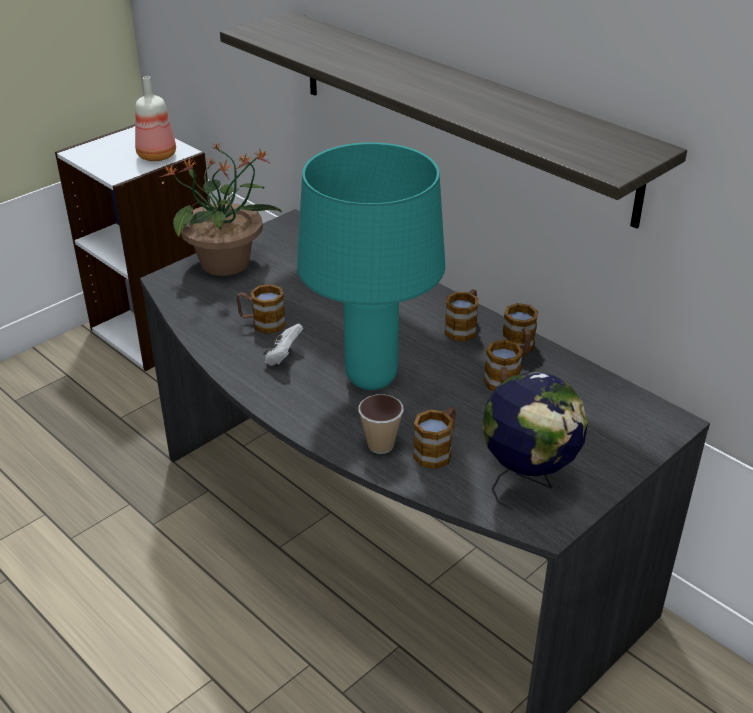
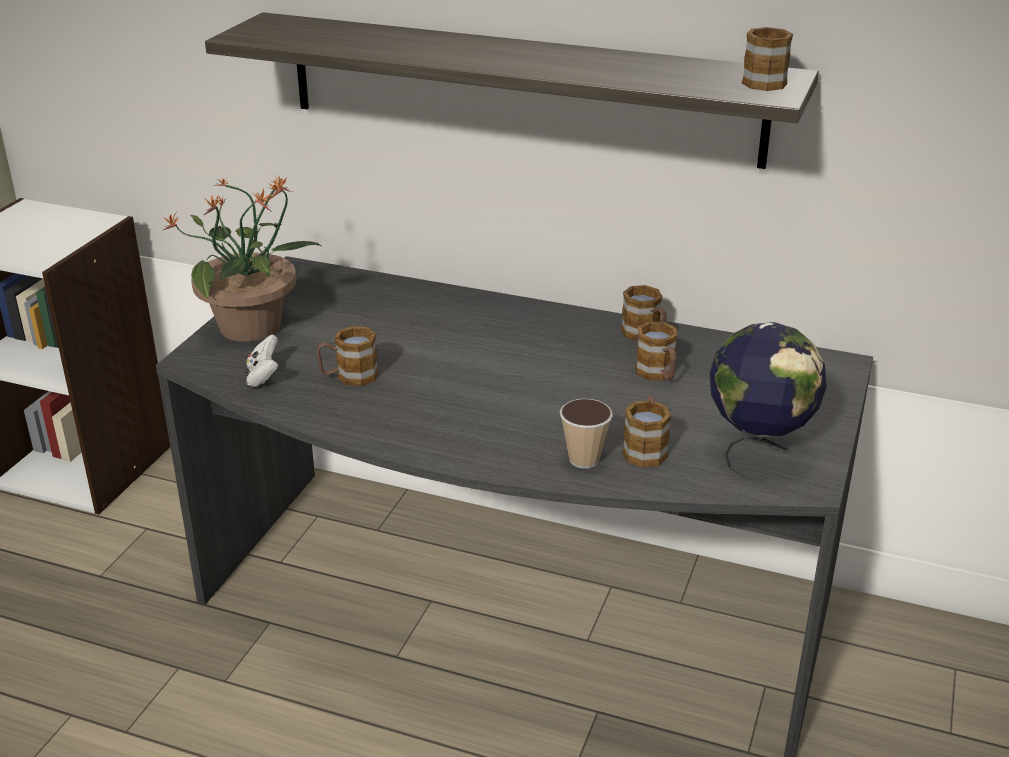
camera: 25 degrees left, 5 degrees down
bottle [135,76,176,161] -> none
white game controller [263,324,303,366] -> white game controller moved to [245,335,278,387]
turquoise table lamp [297,142,445,390] -> none
mug [445,289,478,341] -> mug moved to [742,27,793,91]

